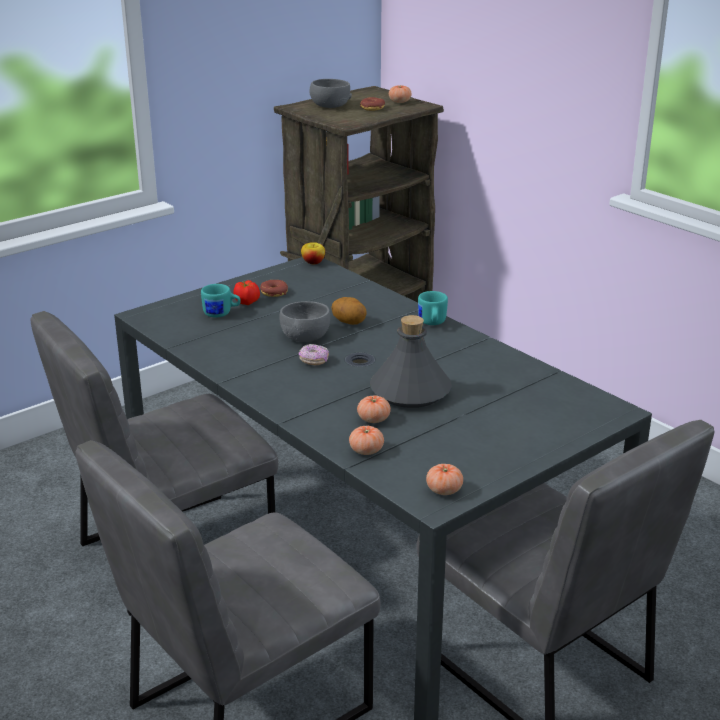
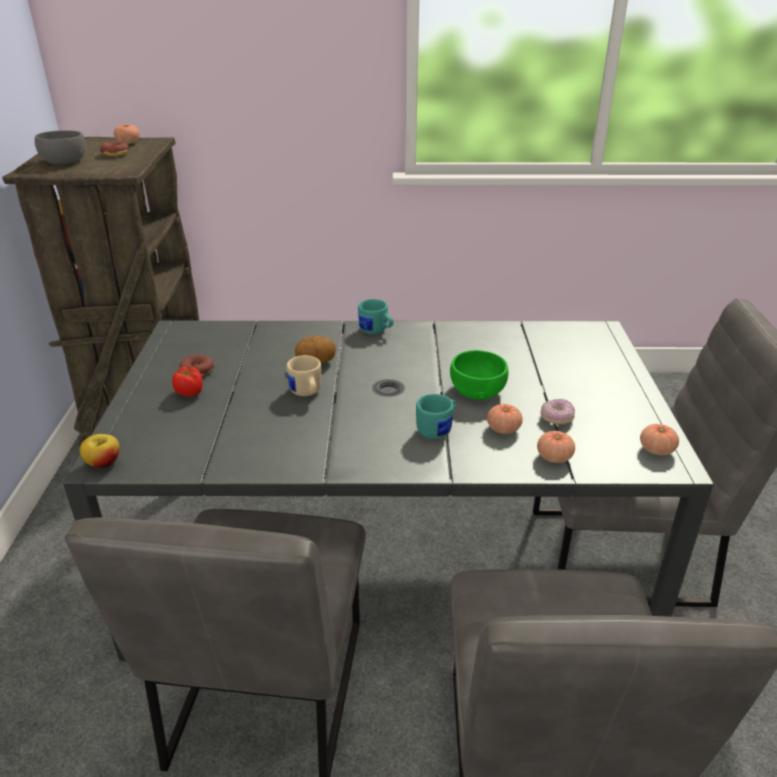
camera: 50 degrees left, 5 degrees up
turquoise mug [201,284,241,318] -> turquoise mug moved to [416,394,456,439]
grey bowl [279,301,330,342] -> beige mug [286,355,321,396]
donut [299,344,329,365] -> donut moved to [540,399,575,424]
apple [301,242,325,265] -> apple moved to [80,434,120,468]
grey bottle [370,315,452,408] -> green bowl [450,350,508,400]

